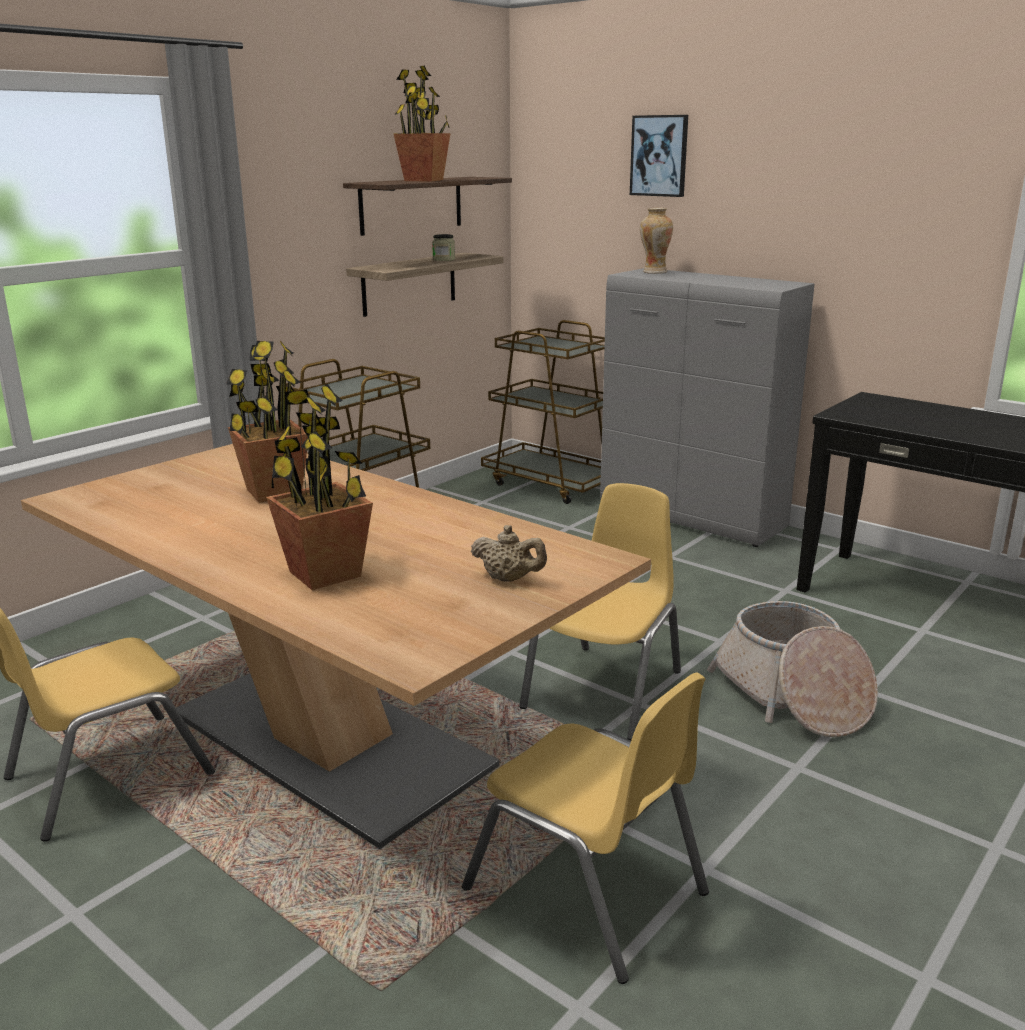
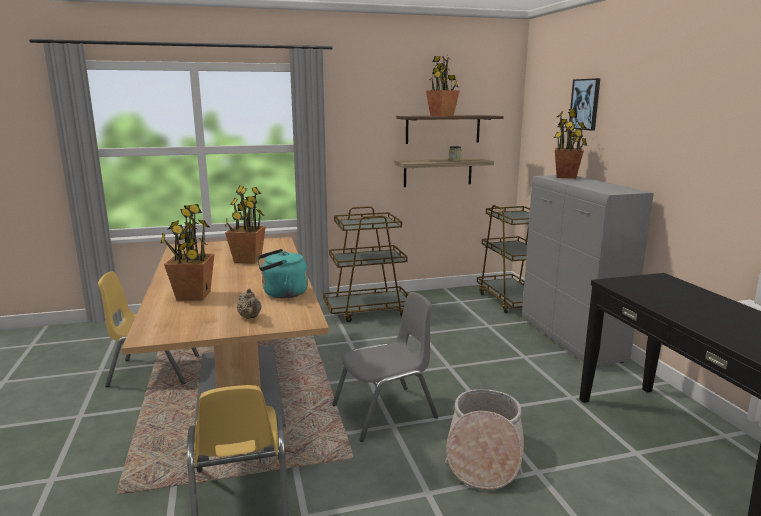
camera: 35 degrees right, 5 degrees down
yellow chair [519,483,681,740] -> grey chair [332,292,438,442]
vase [640,208,673,274] -> potted plant [554,109,587,179]
none -> turquoise kettle [257,249,308,298]

